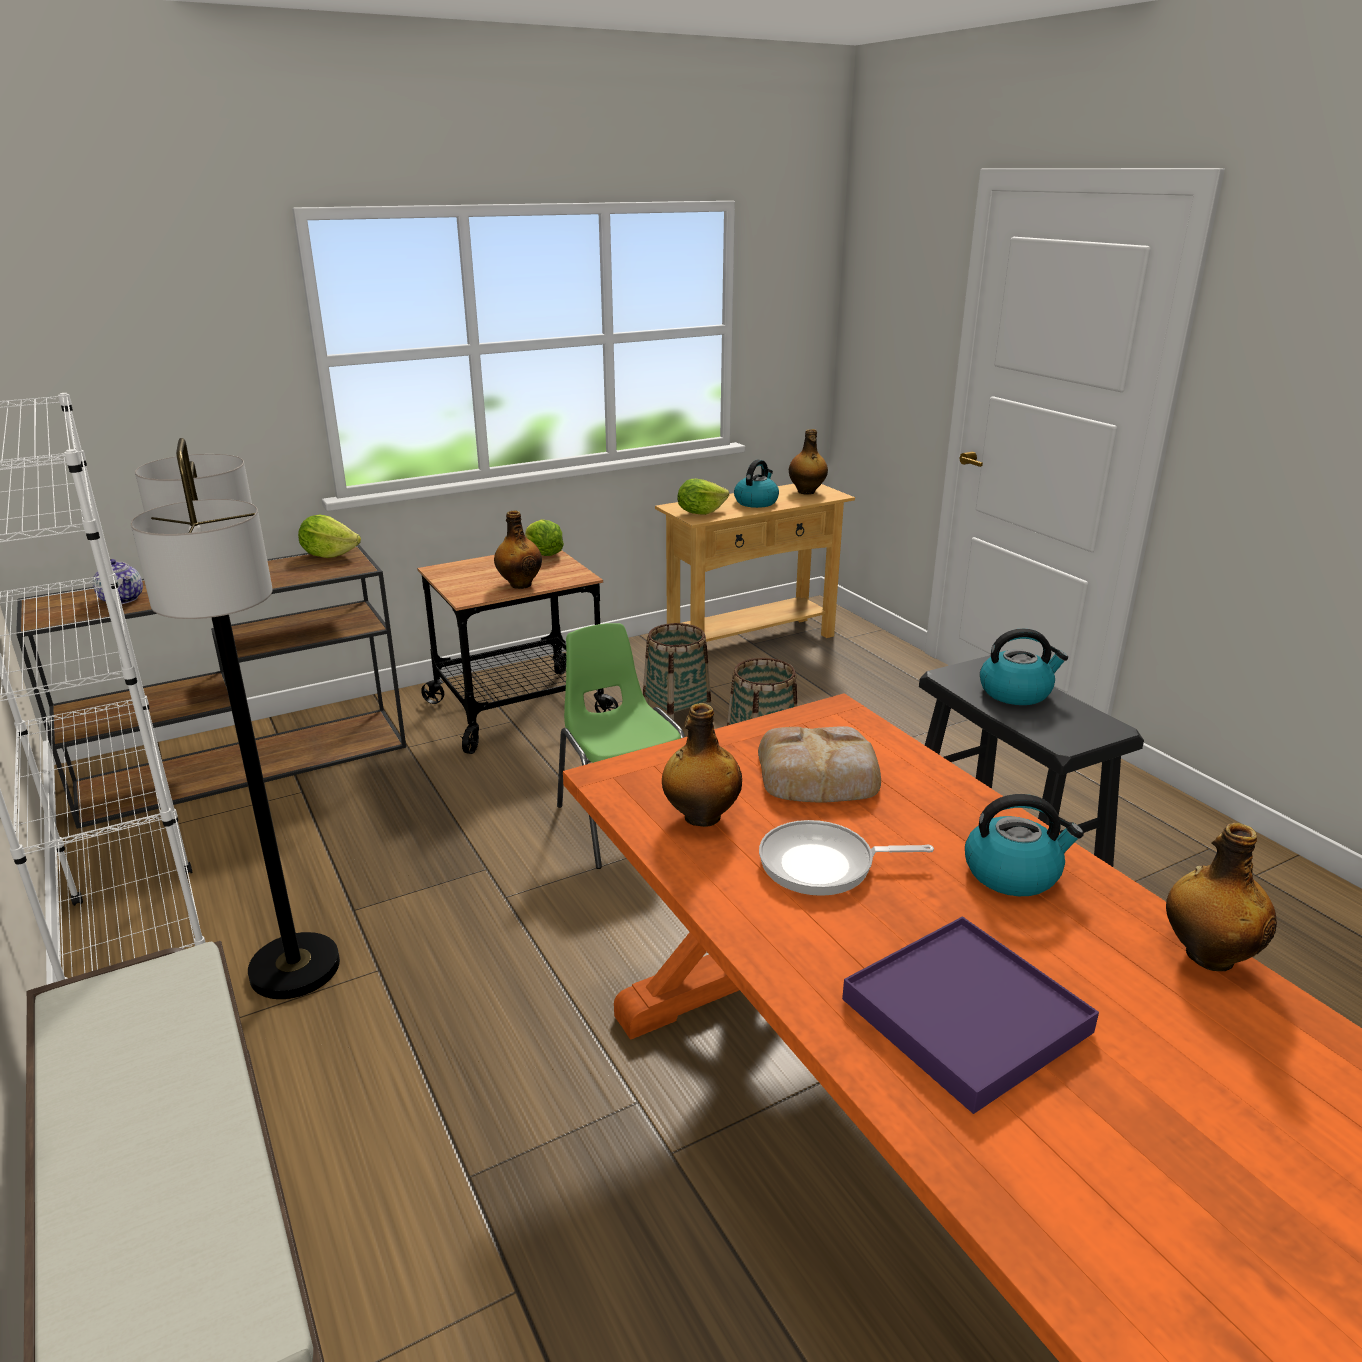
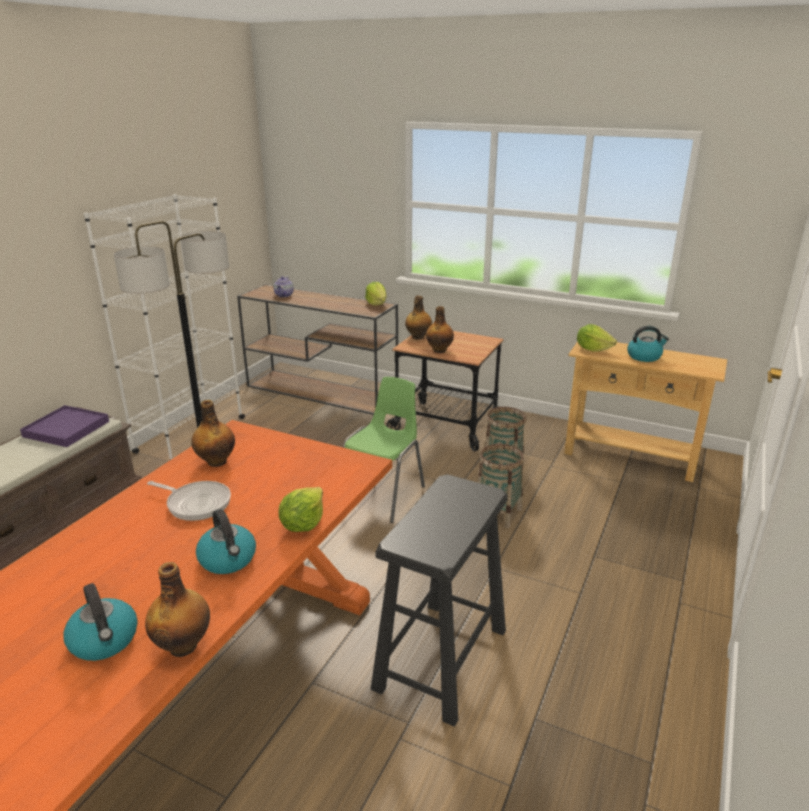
camera: 55 degrees right, 0 degrees up
lettuce [525,519,564,556] -> lettuce moved to [278,487,323,532]
bread [758,726,881,803] -> none
frying pan [759,820,934,896] -> frying pan turned 150 degrees clockwise [147,481,231,521]
bottle [789,429,828,495] -> bottle moved to [405,296,432,339]
purple tray [842,916,1099,1114] -> purple tray moved to [20,405,109,447]
kettle [980,629,1068,705] -> kettle moved to [63,583,138,661]

